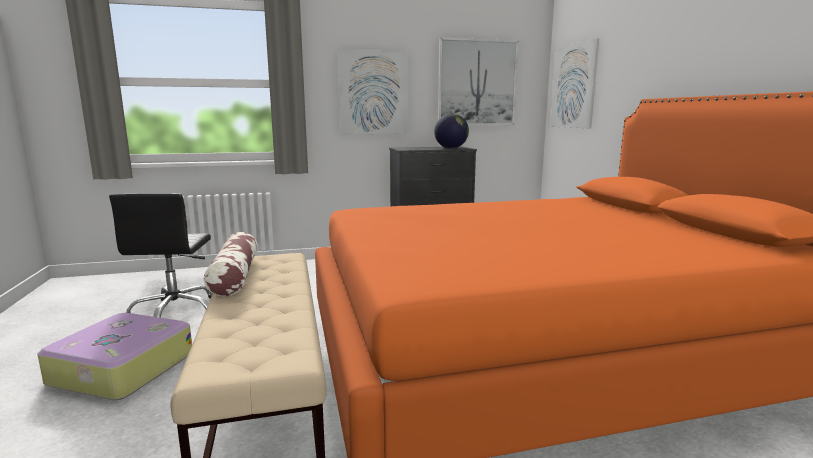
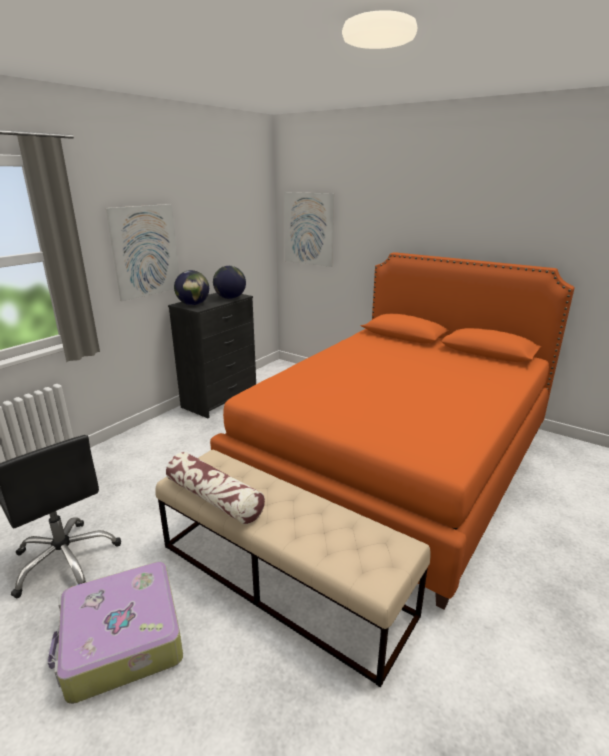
camera: 40 degrees left, 10 degrees up
picture [438,38,519,125] -> none
none -> globe [174,270,209,305]

